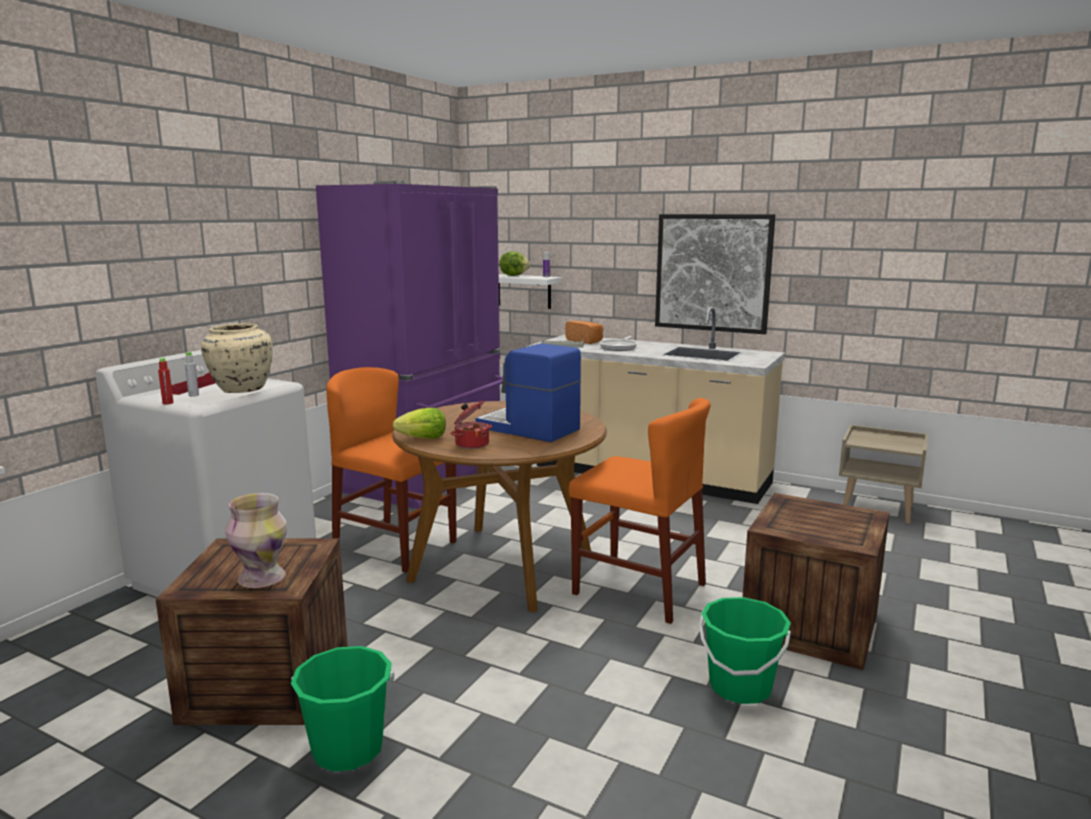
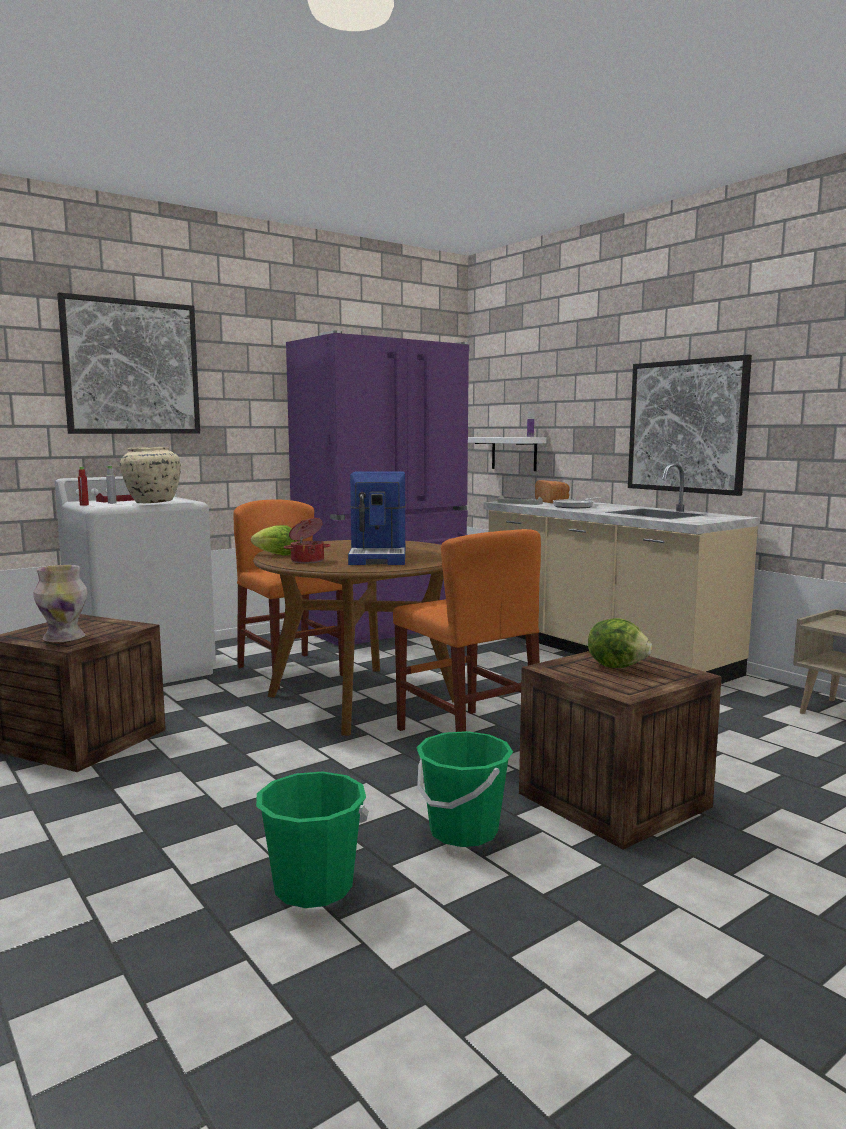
camera: 25 degrees right, 5 degrees down
green bucket [290,646,395,772] -> green bucket moved to [256,771,369,908]
coffee machine [476,343,581,442] -> coffee machine turned 150 degrees counterclockwise [348,471,406,565]
lettuce [499,251,531,276] -> lettuce moved to [588,618,652,668]
none -> picture [57,292,200,434]

